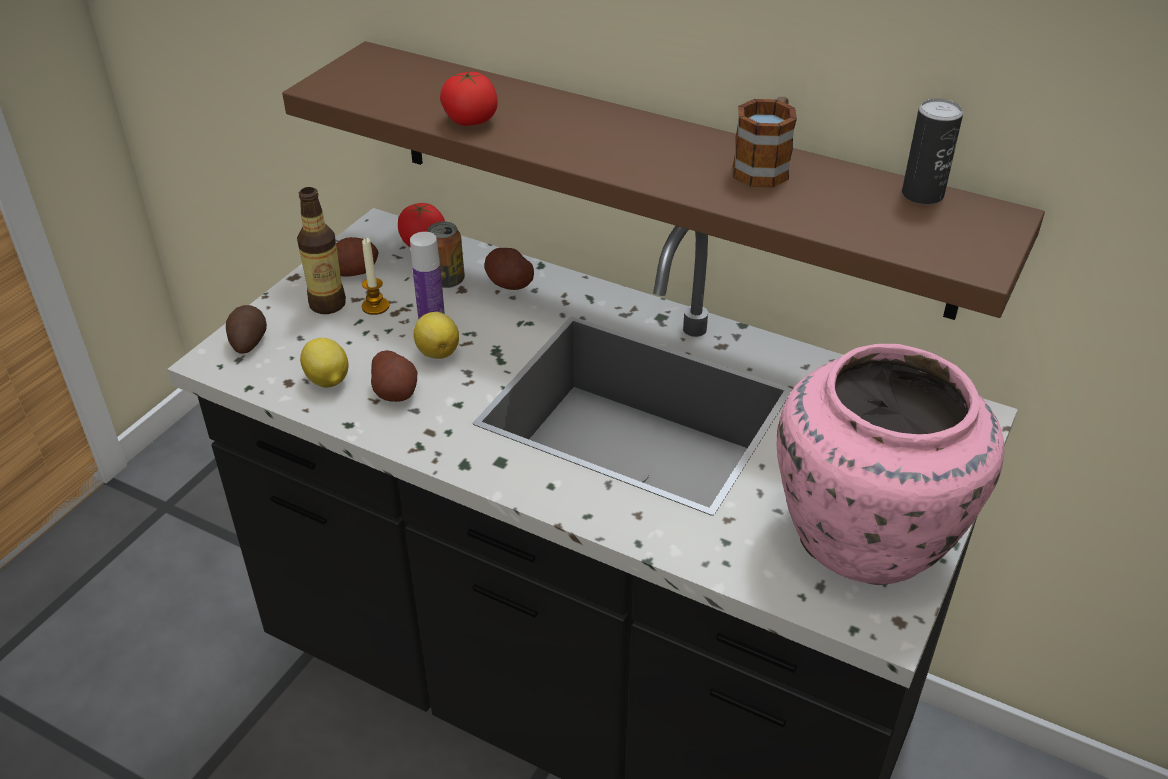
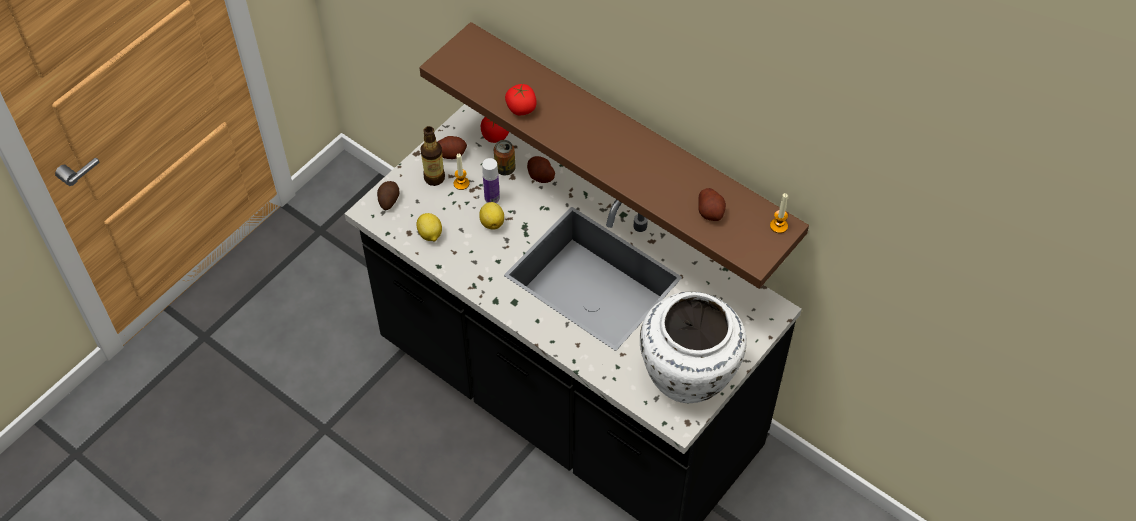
camera: 10 degrees right, 15 degrees up
potato [371,350,417,402] -> potato moved to [698,188,726,221]
mug [733,97,797,187] -> none
pink vase [776,344,1004,585] -> white vase [640,292,747,403]
can [902,98,963,204] -> none
none -> candle [770,193,788,233]

